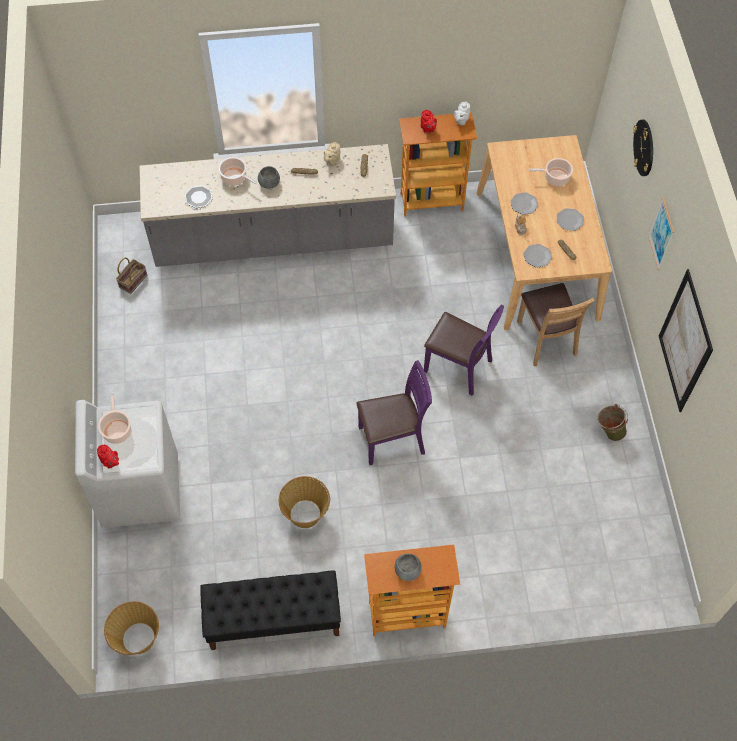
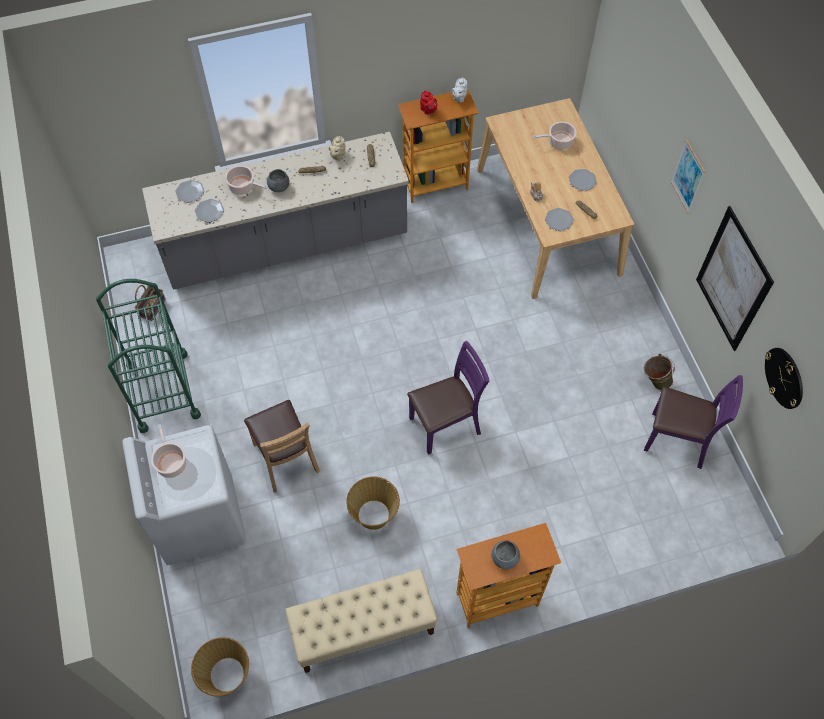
camera: 10 degrees left, 0 degrees up
red teapot [97,445,119,469] -> none
black bench [200,570,341,650] -> beige bench [285,569,438,673]
purple chair [424,305,504,396] -> purple chair moved to [644,375,743,469]
plate [510,192,538,215] -> plate moved to [175,180,204,203]
brown chair [517,283,595,366] -> brown chair moved to [244,400,320,493]
wall clock [633,120,653,176] -> wall clock moved to [765,348,803,409]
none -> green cart [96,279,201,433]

